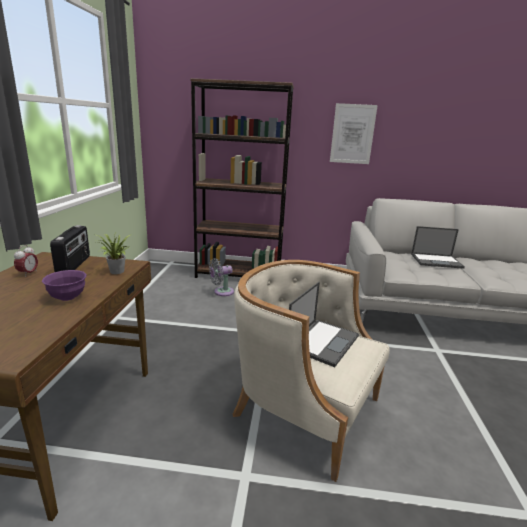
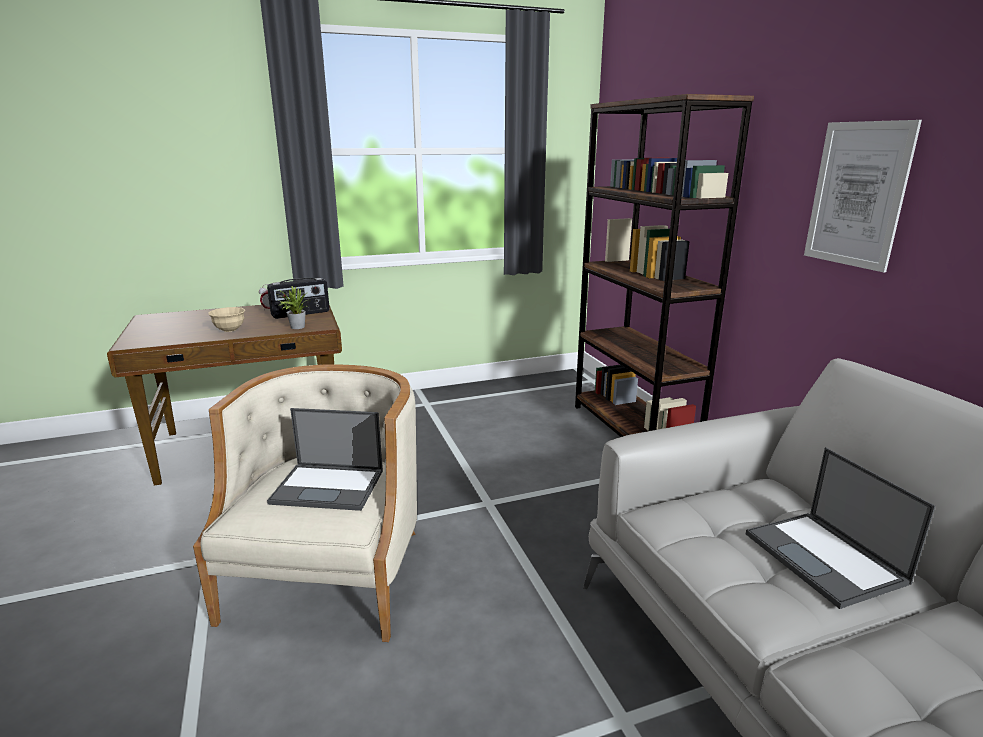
camera: 65 degrees right, 0 degrees up
purple bowl [42,270,87,301] -> beige bowl [208,307,245,332]
grey fan [209,258,234,296] -> none

